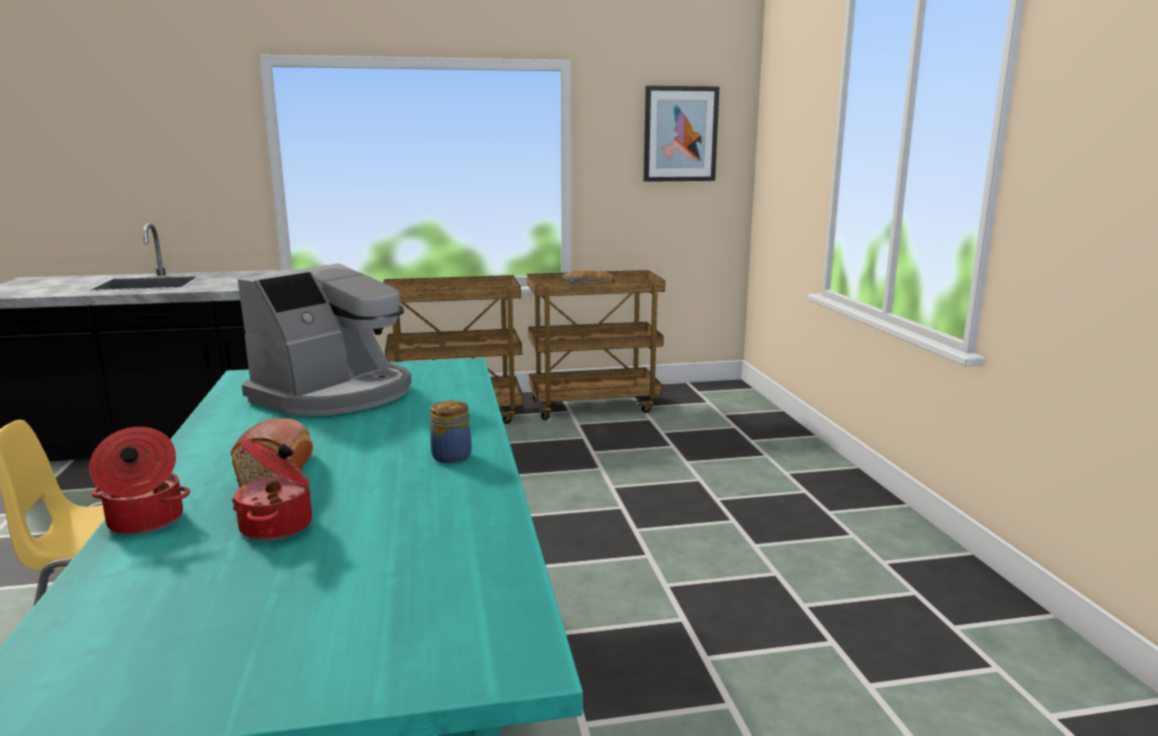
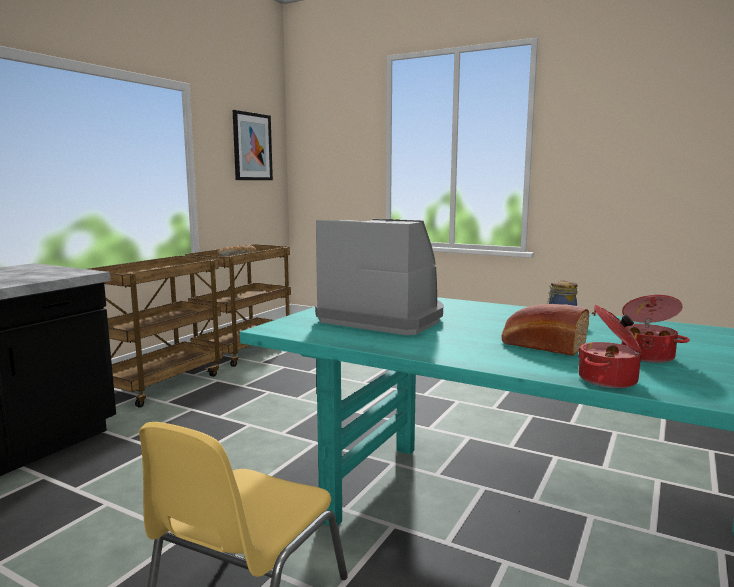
camera: 50 degrees left, 5 degrees down
coffee machine [238,263,412,416] -> coffee machine turned 45 degrees counterclockwise [315,219,443,335]

